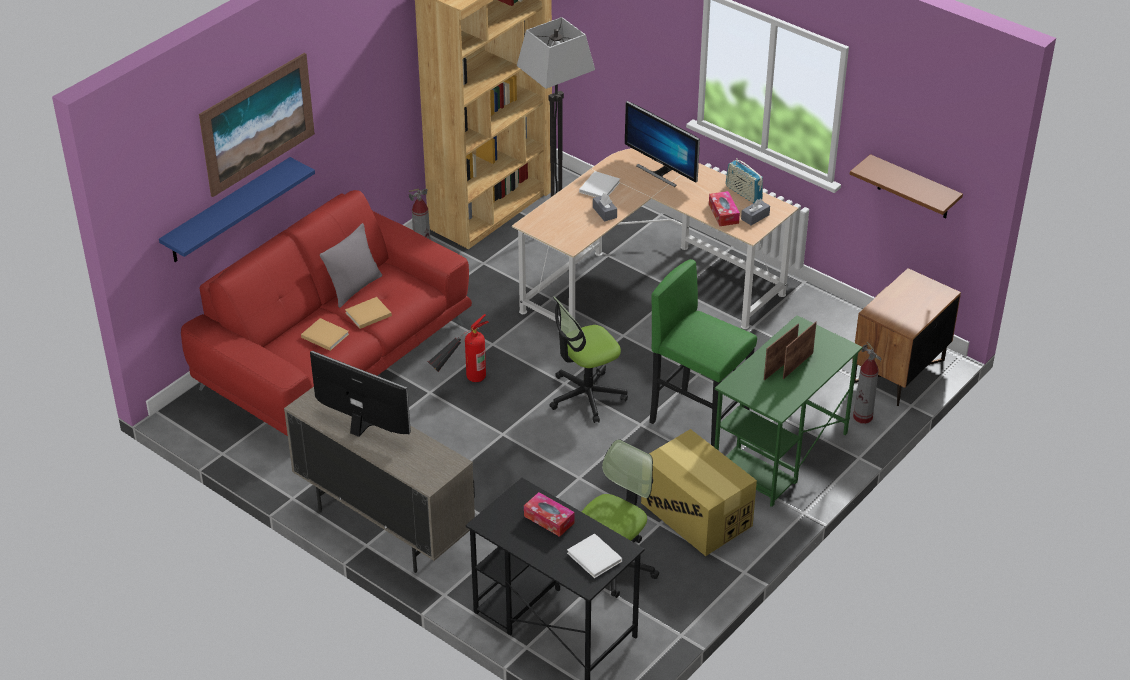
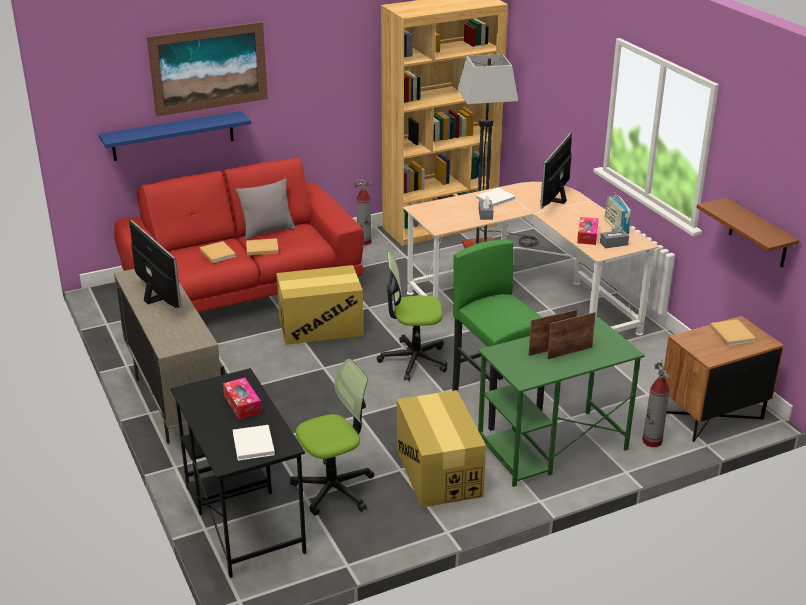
camera: 25 degrees right, 10 degrees down
fire extinguisher [428,314,489,382] -> cardboard box [276,265,364,345]
monitor [625,101,700,187] -> monitor turned 45 degrees clockwise [540,133,572,209]
none -> beige book [710,320,756,346]

